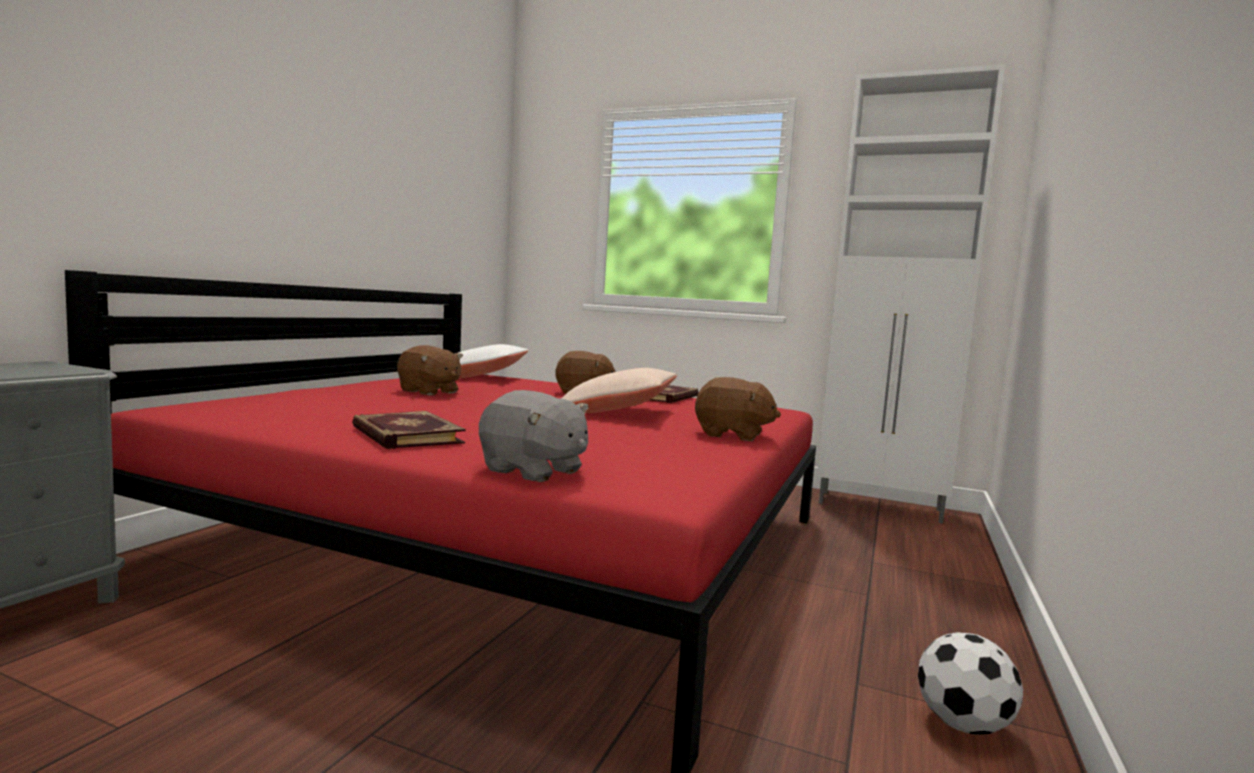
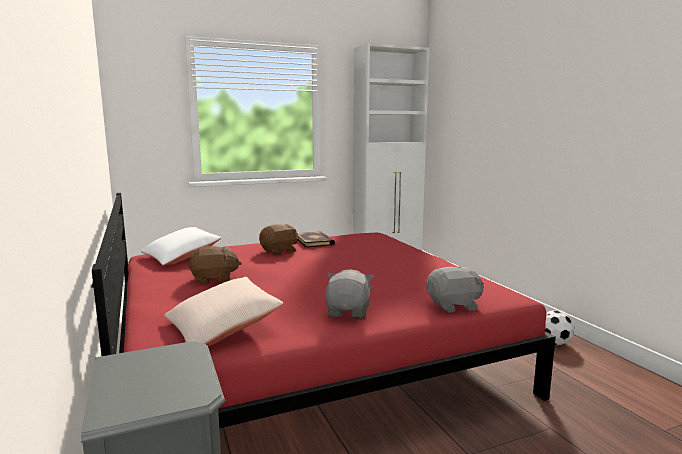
camera: 45 degrees left, 5 degrees up
book [352,411,466,449] -> grey plush toy [325,269,374,318]
beige pillow [561,368,677,413] -> beige pillow moved to [164,277,284,346]
brown plush toy [695,377,781,441] -> none

